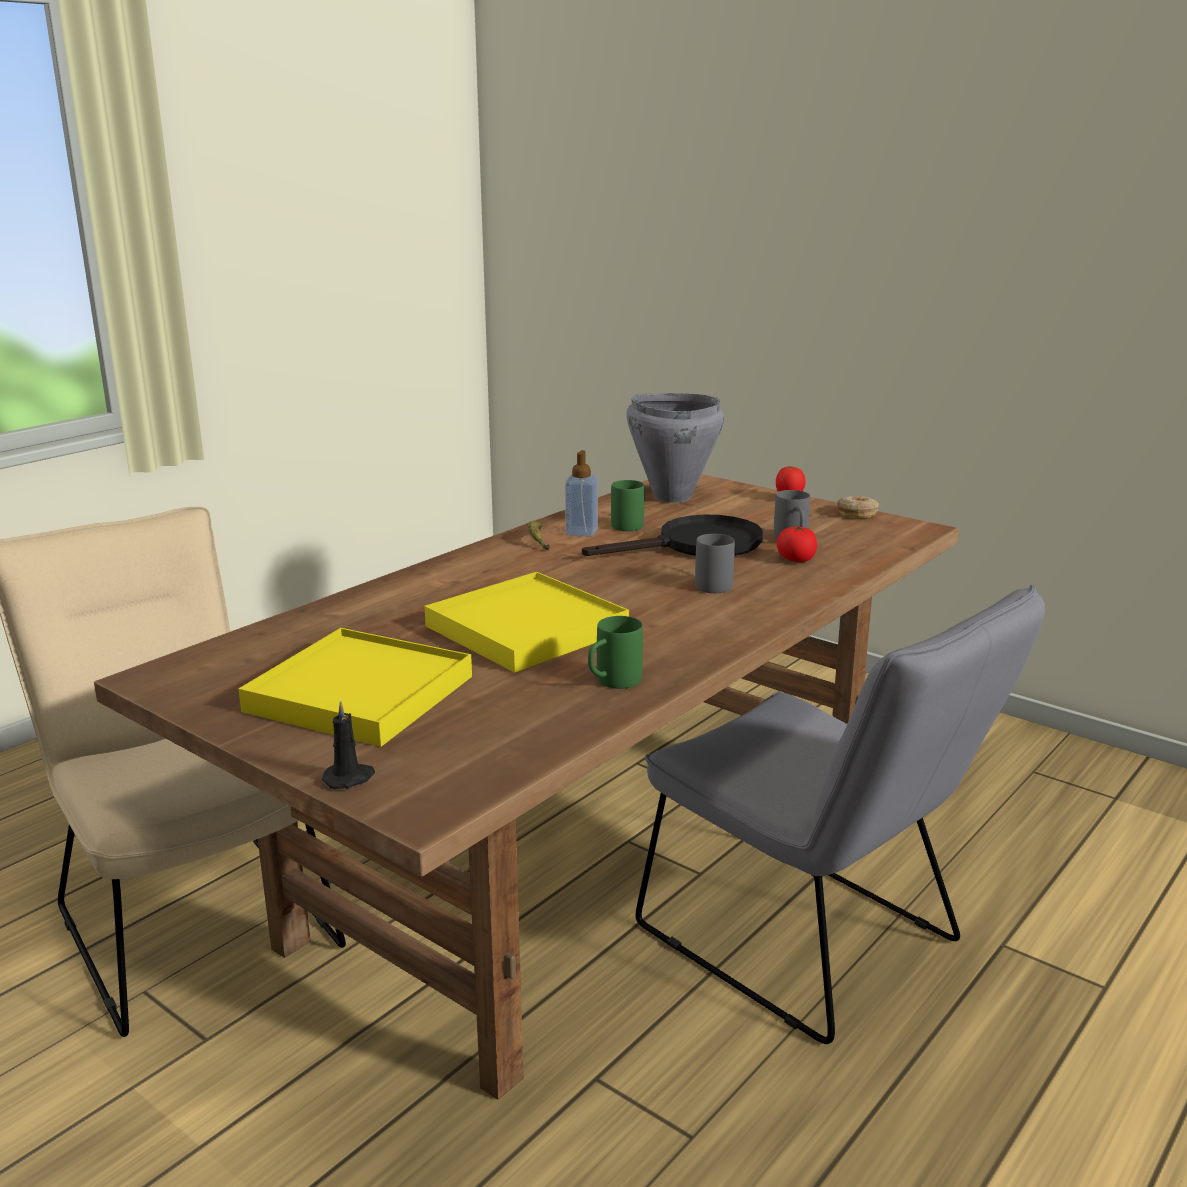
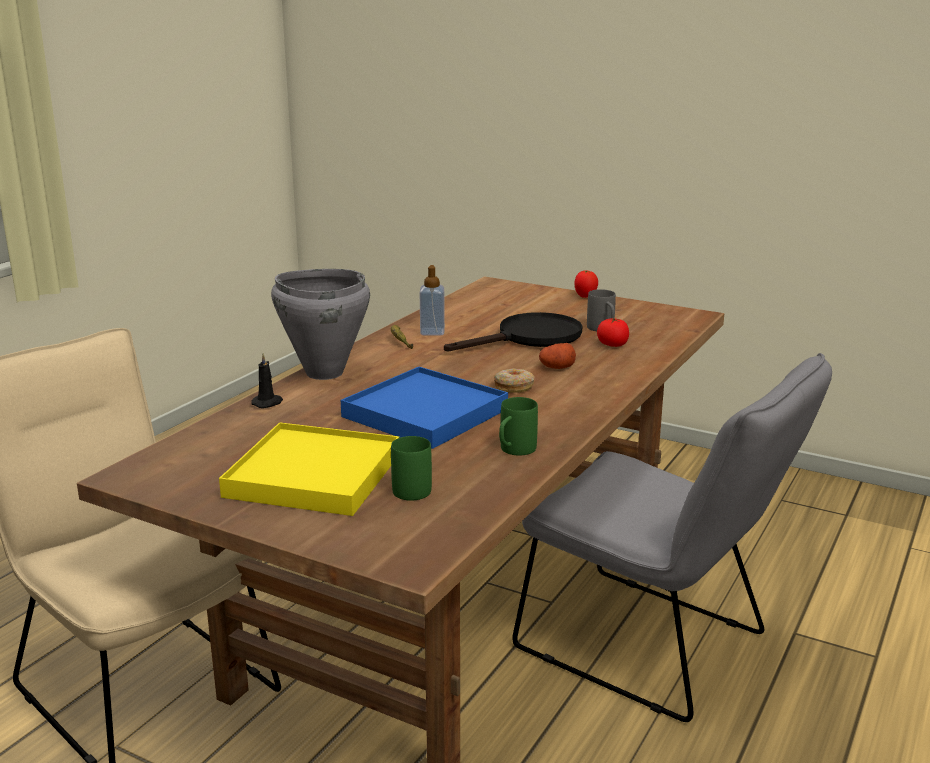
camera: 10 degrees left, 0 degrees up
black candle [322,701,375,789] -> black candle moved to [251,353,283,408]
yellow tray [424,572,629,672] -> blue tray [341,367,508,449]
green mug [611,480,644,531] -> green mug moved to [391,436,432,501]
grey cooking pot [626,393,724,503] -> grey cooking pot moved to [271,269,370,380]
grey mug [695,534,735,593] -> potato [539,343,576,369]
donut [837,496,879,518] -> donut moved to [494,368,535,393]

